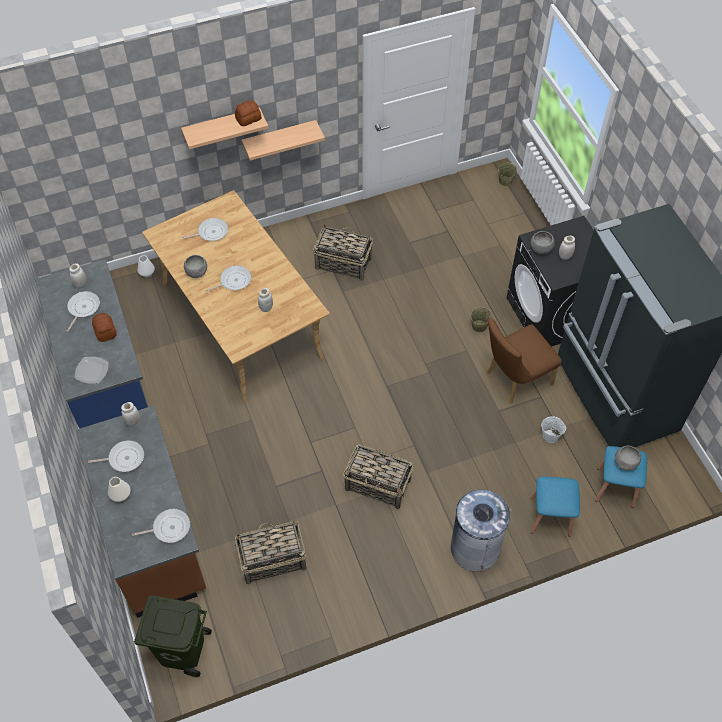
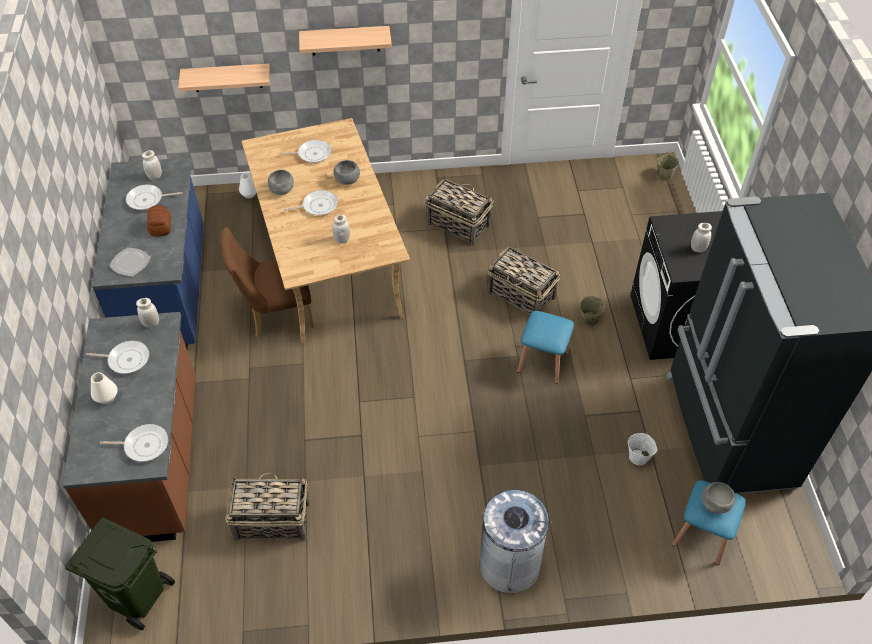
camera: 15 degrees right, 5 degrees down
frying pan [67,291,100,332] -> frying pan turned 135 degrees counterclockwise [126,184,183,210]
bread [235,100,262,126] -> none
shelf [242,120,325,161] -> shelf moved to [178,64,270,92]
basket [343,444,414,509] -> basket moved to [487,246,560,315]
brown chair [487,317,562,404] -> brown chair moved to [220,227,314,337]
grey bowl [531,231,555,254] -> grey bowl moved to [333,160,360,185]
blue stool [531,477,580,537] -> blue stool moved to [517,311,574,384]

